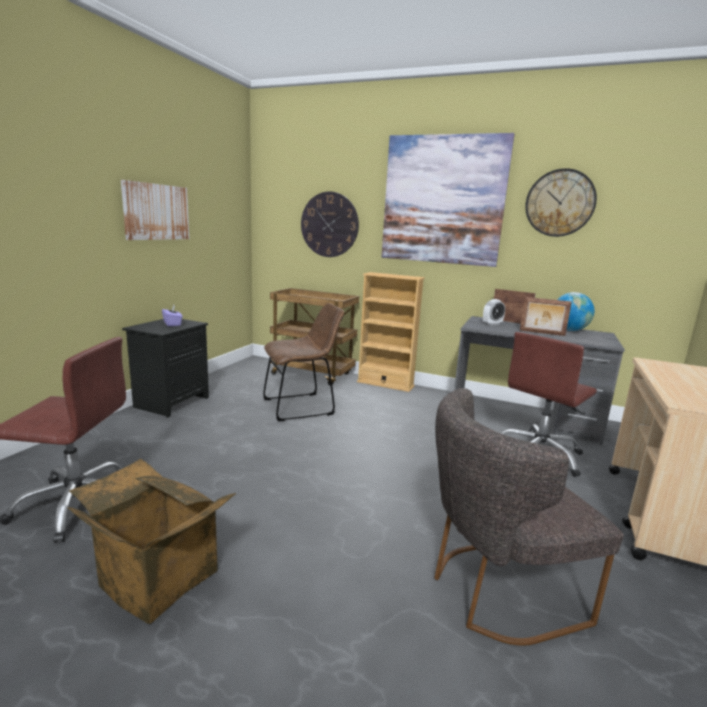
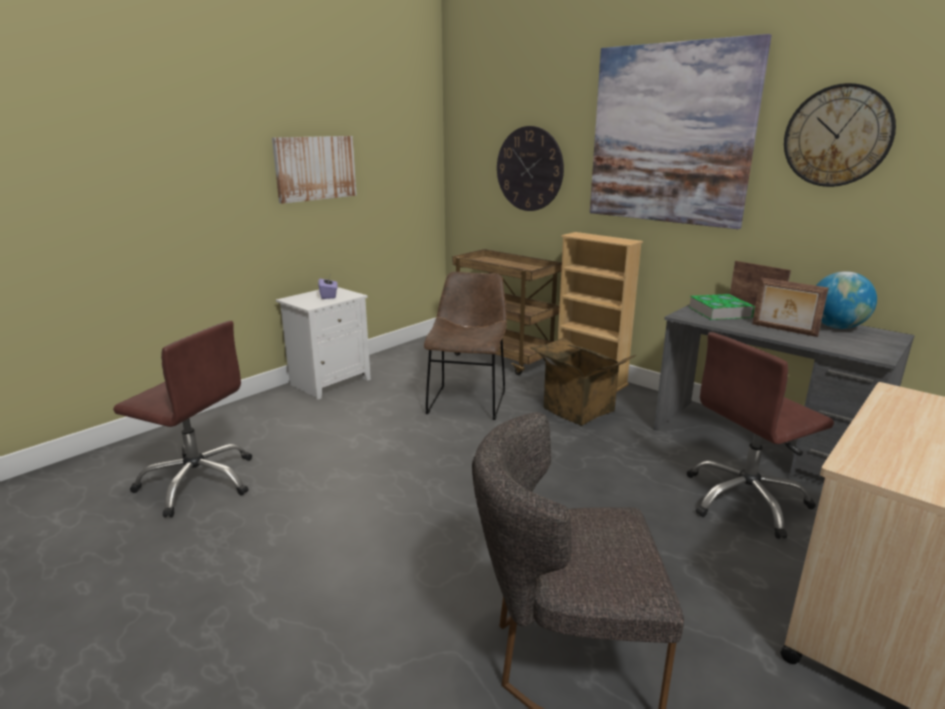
camera: 20 degrees right, 5 degrees up
cardboard box [67,459,236,624] -> cardboard box moved to [531,338,636,426]
black nightstand [122,319,209,418] -> white nightstand [276,287,371,400]
brown chair [263,303,344,421] -> brown chair turned 75 degrees counterclockwise [424,272,507,420]
alarm clock [483,299,505,325] -> book [689,294,755,320]

